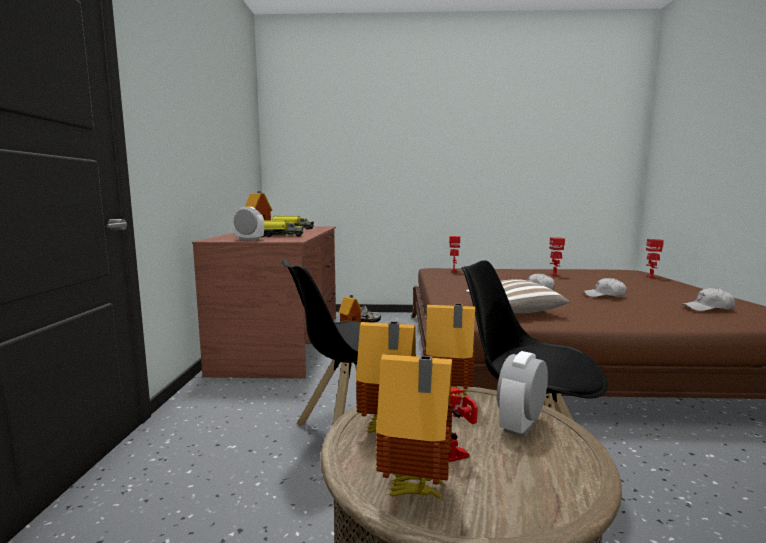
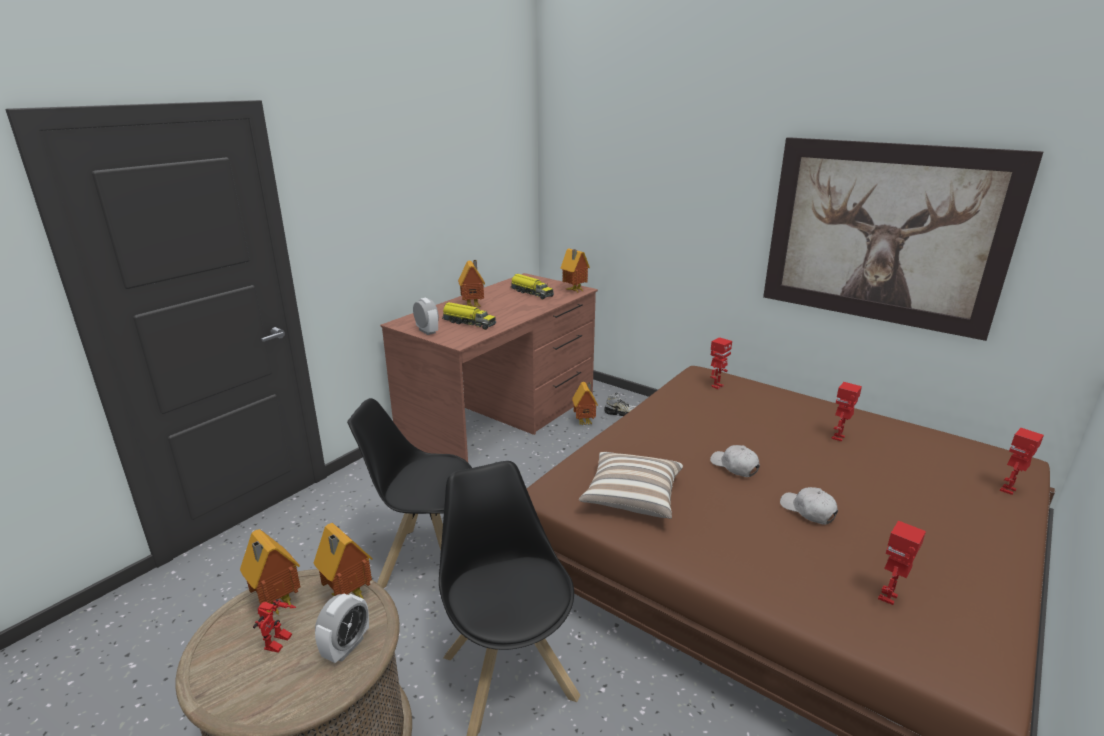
camera: 35 degrees right, 15 degrees up
toy house [376,354,452,500] -> toy house moved to [561,248,590,293]
alarm clock [497,351,548,438] -> alarm clock turned 135 degrees clockwise [315,593,369,663]
white cap [682,288,735,311] -> toy robot [878,521,926,605]
none -> picture [763,137,1043,341]

